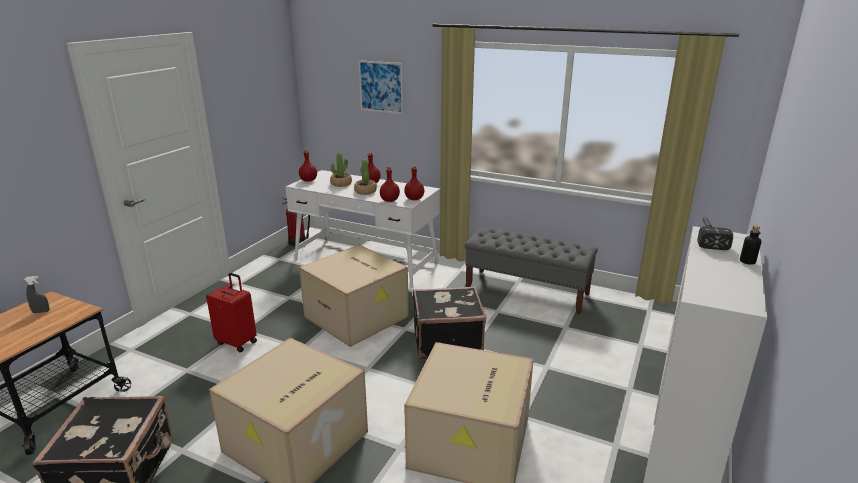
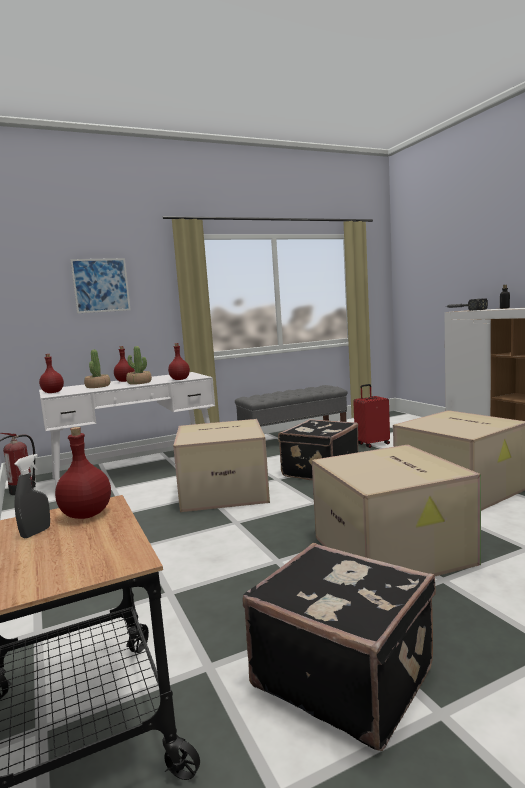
camera: 50 degrees left, 15 degrees down
red suitcase [206,273,257,352] -> red suitcase moved to [353,384,390,448]
red bottle [404,165,424,200] -> red bottle moved to [55,427,111,519]

